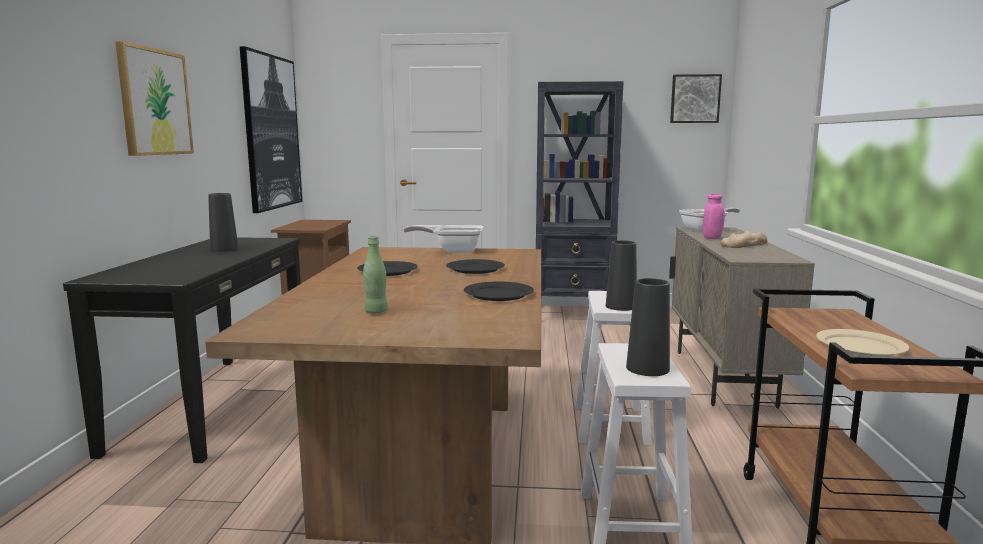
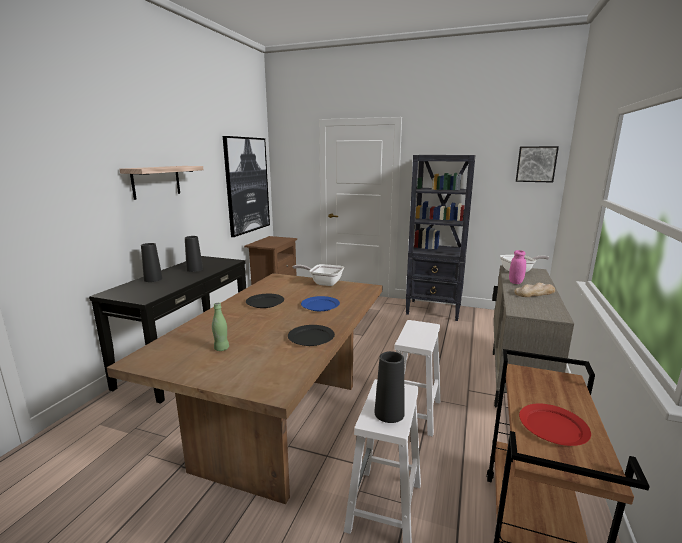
camera: 15 degrees right, 5 degrees up
picture [115,41,194,156] -> shelf [120,166,203,200]
black plate [446,259,505,274] -> blue plate [301,296,340,311]
black vase [606,240,637,311] -> black vase moved to [141,243,163,282]
beige plate [816,329,910,356] -> red plate [519,403,591,446]

